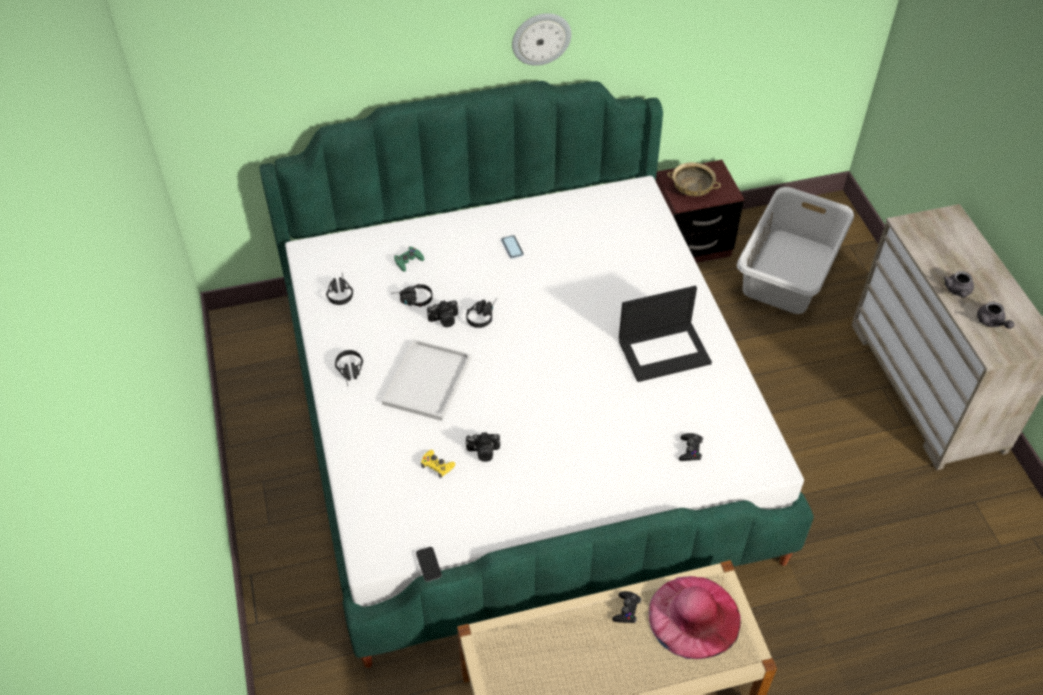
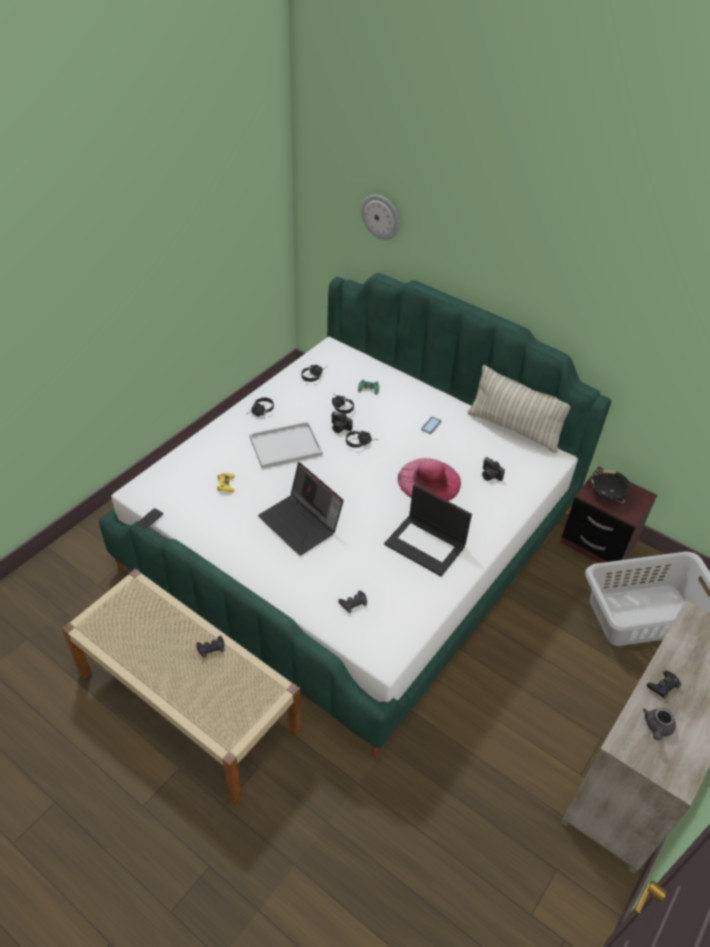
camera: 50 degrees right, 5 degrees down
camera [465,432,501,462] -> camera moved to [482,457,505,481]
wall clock [512,13,571,66] -> wall clock moved to [361,195,399,240]
pink hat [649,576,741,659] -> pink hat moved to [398,458,461,501]
beige bowl [667,162,721,197] -> black bowl [591,469,631,503]
grey teapot [943,271,974,298] -> black game controller [647,671,681,699]
none -> laptop [258,462,344,556]
none -> pillow [467,365,570,454]

